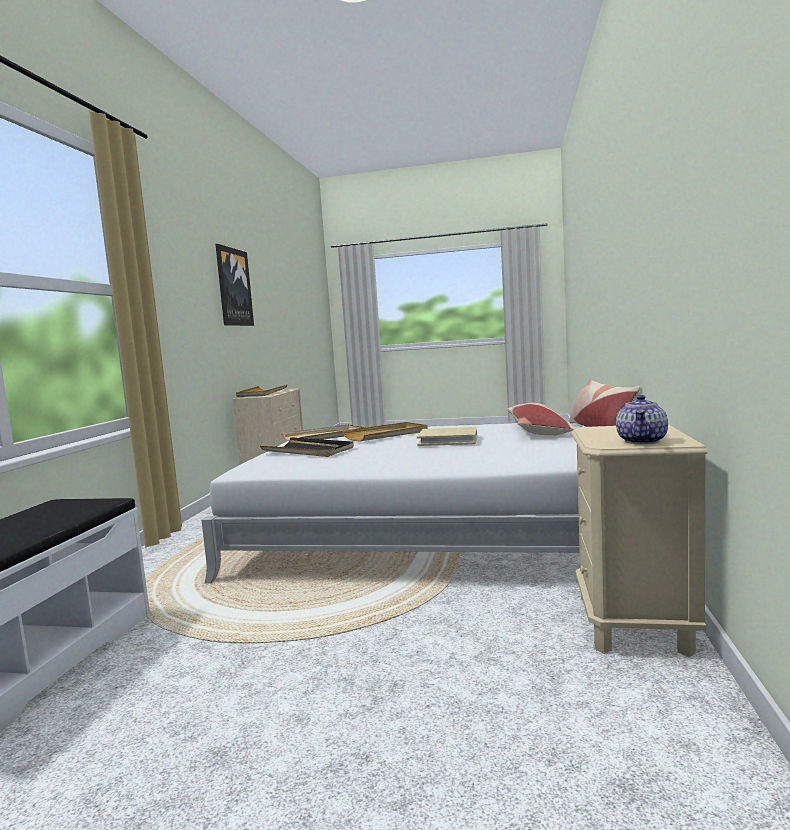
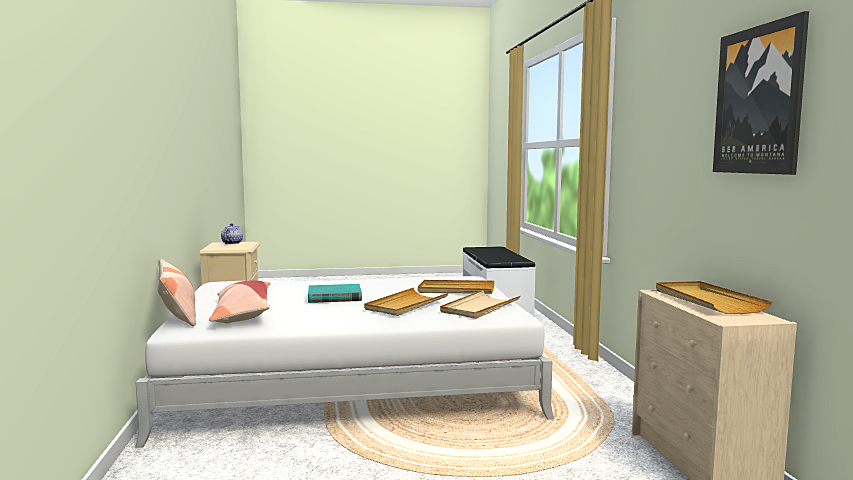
camera: 160 degrees right, 0 degrees up
black tray [260,437,354,457] -> beige tray [418,280,494,294]
beige book [417,427,477,446] -> turquoise book [308,284,362,303]

